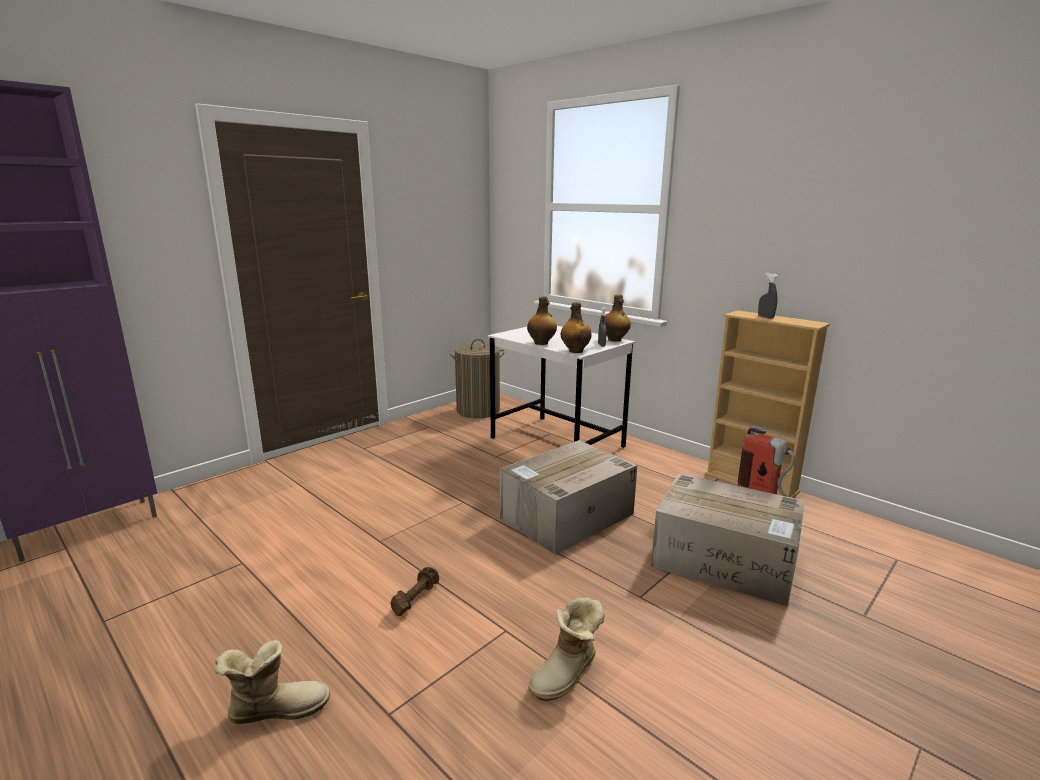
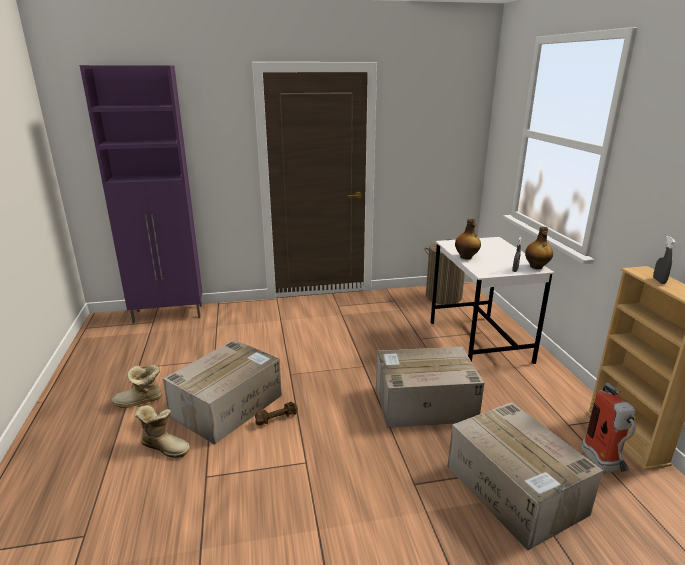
camera: 35 degrees right, 5 degrees up
boot [528,597,605,701] -> boot moved to [112,365,163,408]
bottle [561,302,592,353] -> none
none -> cardboard box [163,340,282,445]

